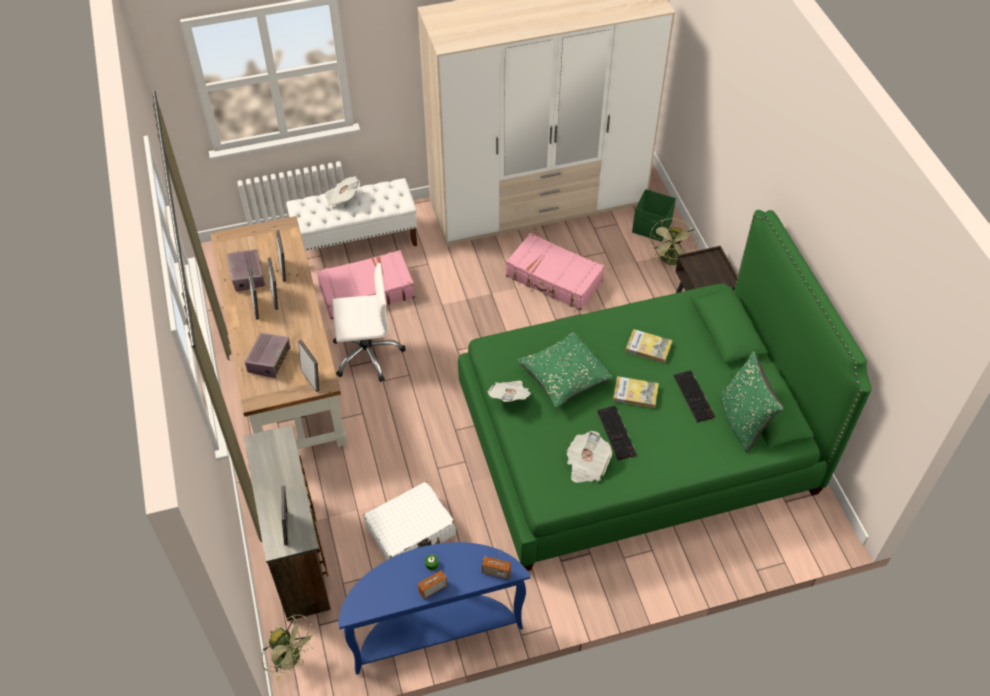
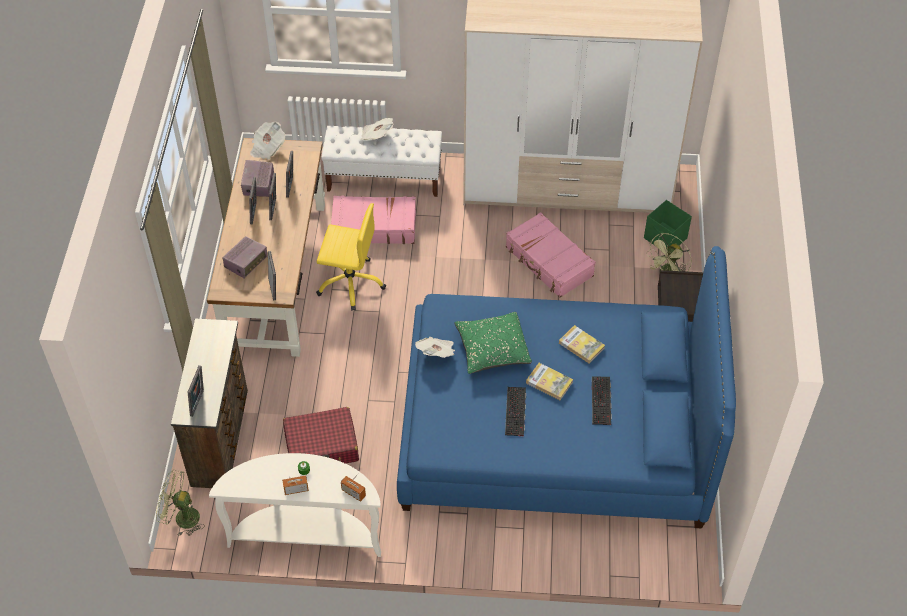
camera: 20 degrees right, 0 degrees up
green fan [261,614,316,681] -> green fan turned 135 degrees clockwise [156,470,204,536]
white office chair [332,263,406,382] -> yellow office chair [316,203,386,311]
blue console table [338,542,530,675] -> white console table [209,453,381,557]
white suitcase [363,482,456,560] -> red suitcase [283,407,359,464]
green bed [458,210,872,571] -> blue bed [397,246,736,529]
newspaper [567,431,612,483] -> newspaper moved to [250,122,285,160]
green pillow [720,351,784,452] -> none

